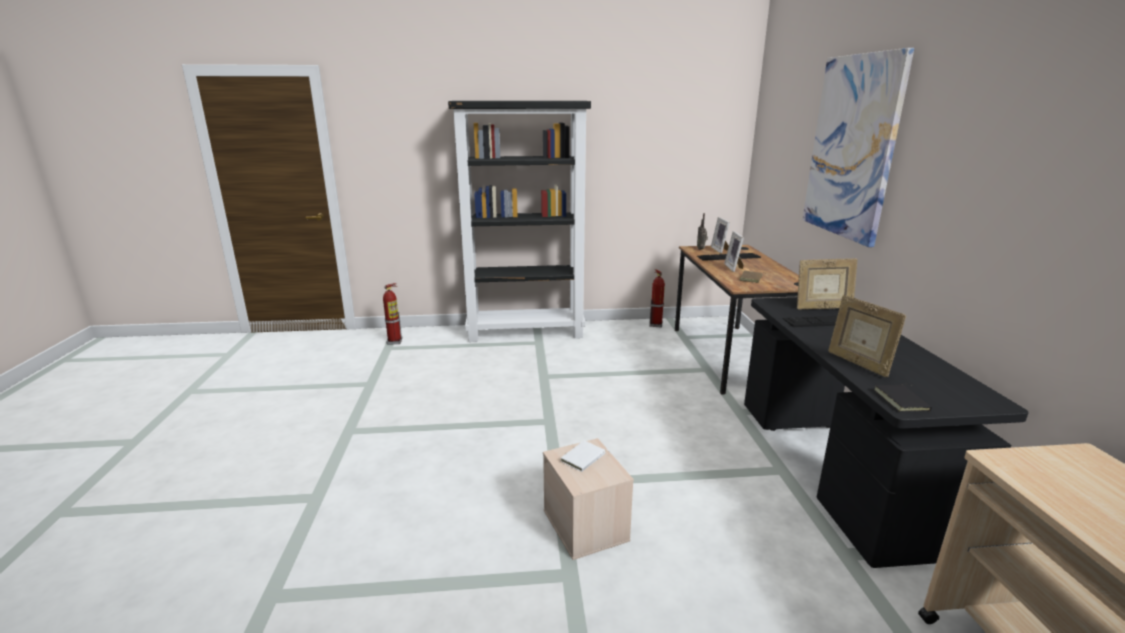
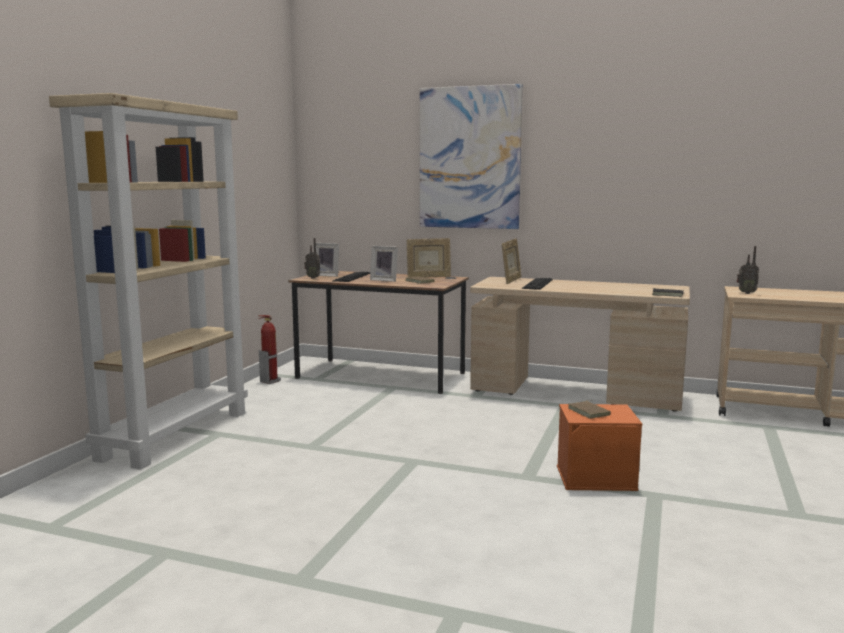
camera: 65 degrees left, 10 degrees down
fire extinguisher [383,283,402,345] -> none
black bookcase [448,101,591,342] -> beige bookcase [49,93,248,469]
beige storage box [543,438,634,560] -> orange storage box [557,404,642,491]
white book [561,440,612,472] -> brown book [568,400,611,419]
black desk [744,297,1029,568] -> beige desk [470,277,690,412]
picture frame [828,295,906,377] -> picture frame moved to [407,238,451,277]
none -> radio [737,246,759,294]

